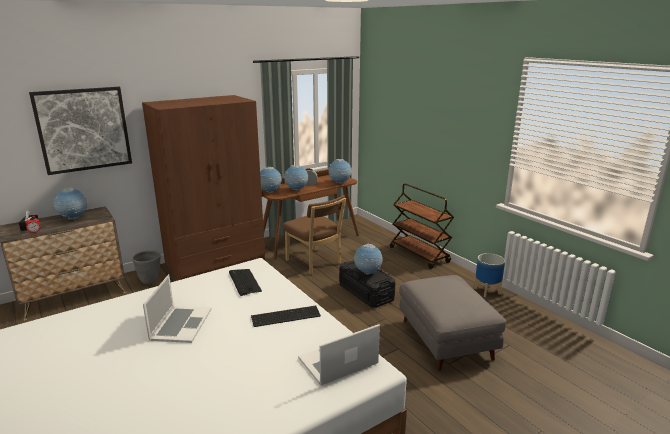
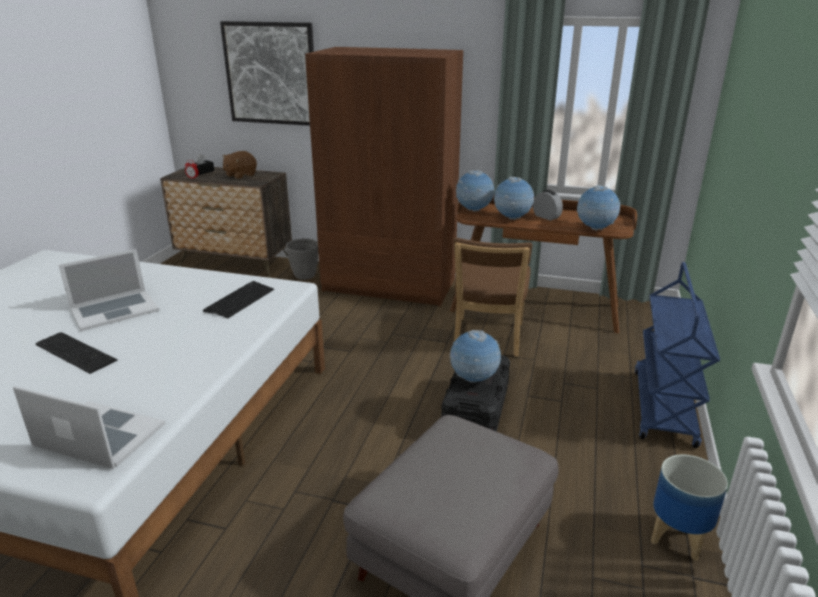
camera: 50 degrees right, 5 degrees up
globe [54,187,87,219] -> brown plush toy [223,151,257,179]
keyboard [251,306,321,327] -> keyboard moved to [36,332,117,374]
brown cart [390,183,454,269] -> blue cart [635,262,720,448]

